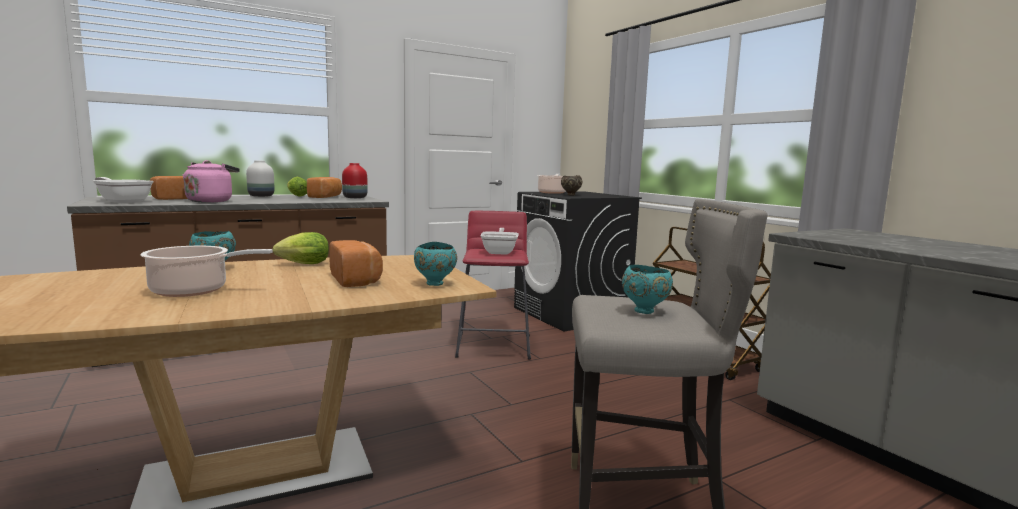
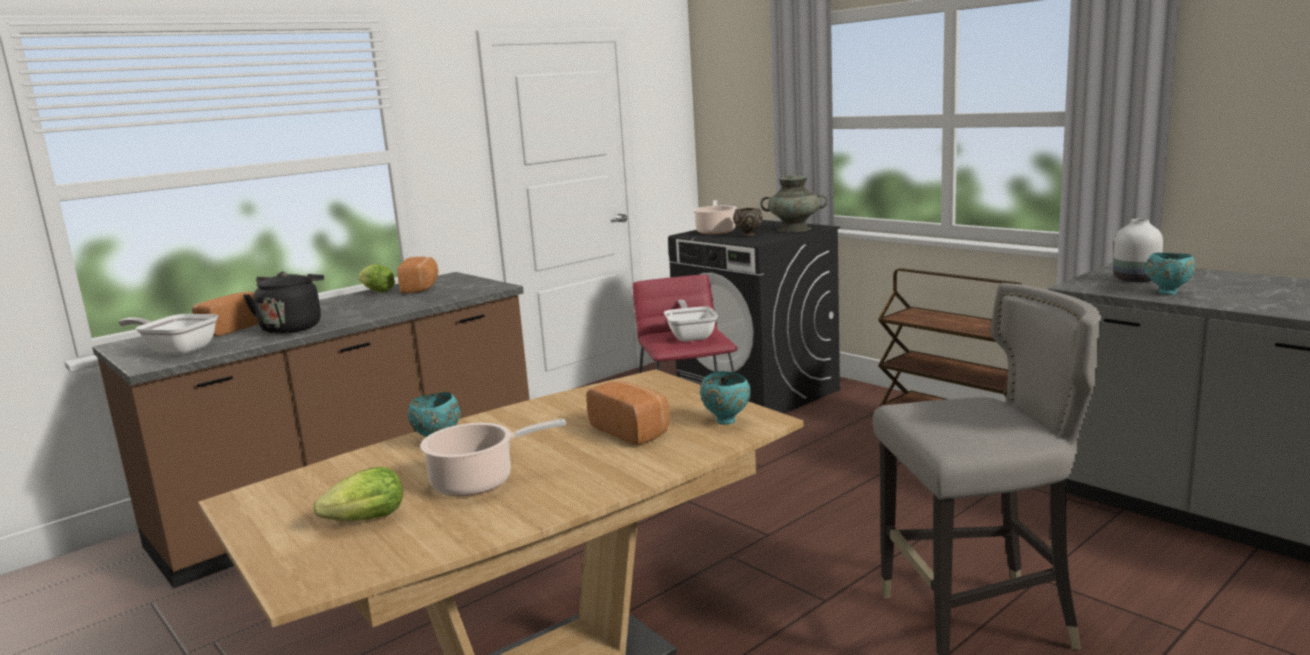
camera: 10 degrees left, 5 degrees up
pink kettle [182,160,240,202] -> black kettle [243,272,324,334]
white vase [246,160,274,197] -> white vase moved to [1113,219,1163,282]
lettuce [273,232,329,264] -> lettuce moved to [314,467,403,521]
red vase [342,163,367,198] -> none
turquoise bowl [622,265,673,314] -> turquoise bowl moved to [1146,253,1195,295]
none -> turquoise vase [760,175,828,232]

